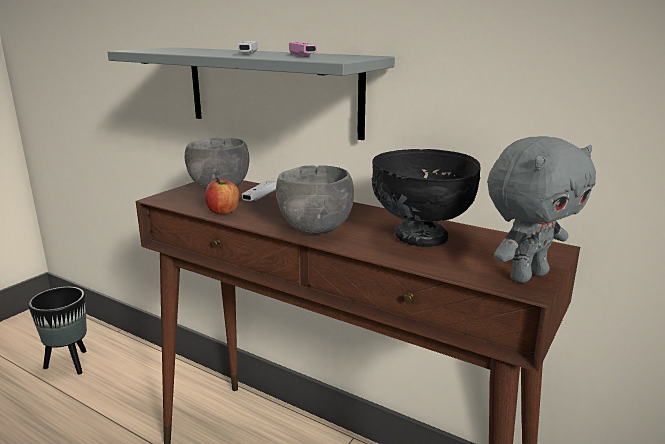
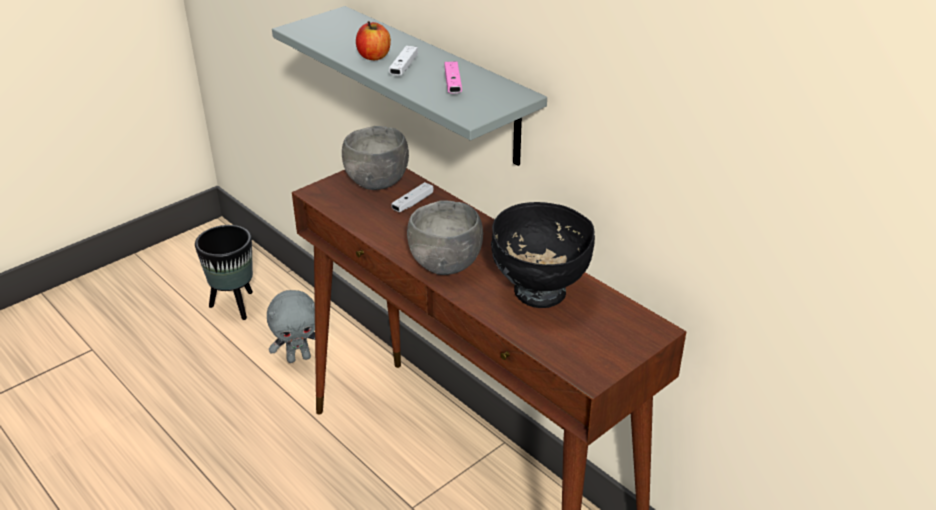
camera: 15 degrees right, 15 degrees up
apple [205,178,239,214] -> apple moved to [356,21,391,60]
grey plush toy [487,136,596,283] -> grey plush toy moved to [267,290,315,363]

